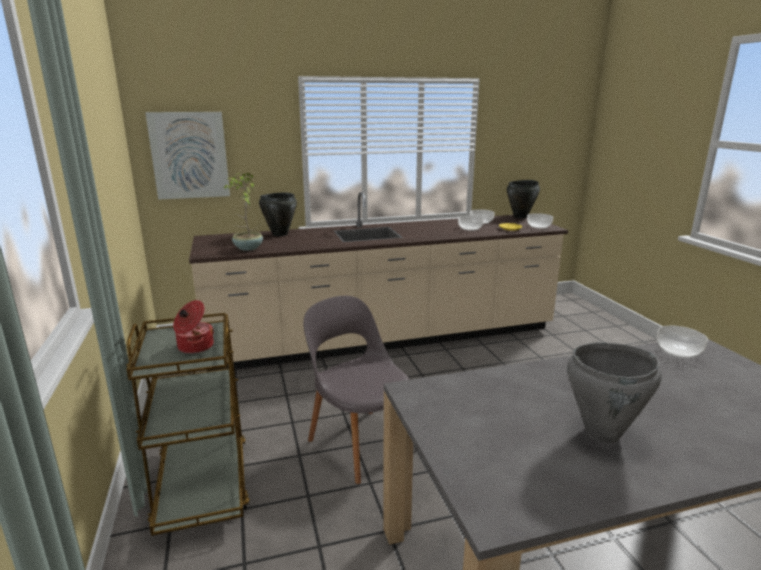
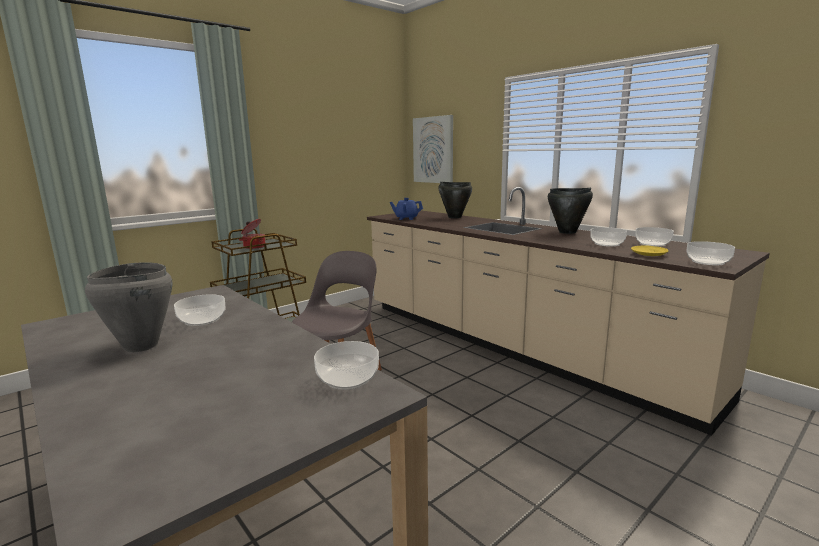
camera: 65 degrees right, 5 degrees down
potted plant [223,173,263,251] -> blue teapot [390,198,423,220]
black cooking pot [507,180,540,218] -> black cooking pot moved to [548,188,593,234]
none -> bowl [174,294,225,326]

